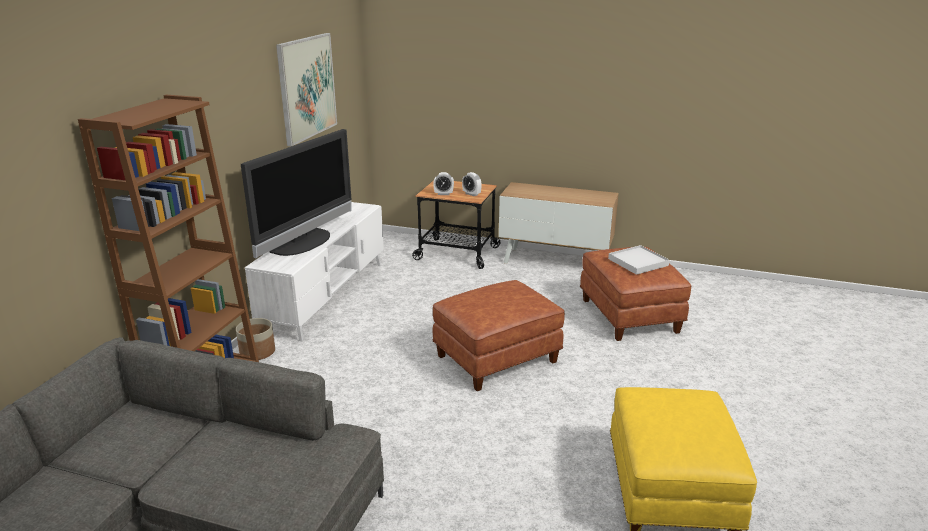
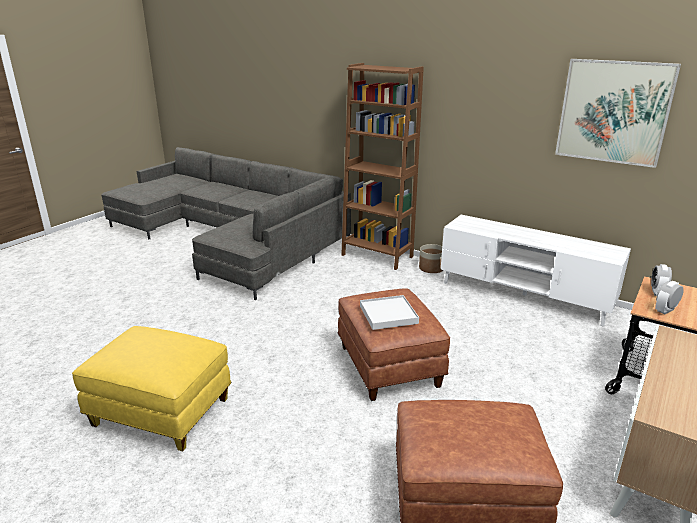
camera: 105 degrees right, 0 degrees up
television [241,129,352,258] -> none
white tray [608,245,669,275] -> white tray moved to [360,295,419,330]

